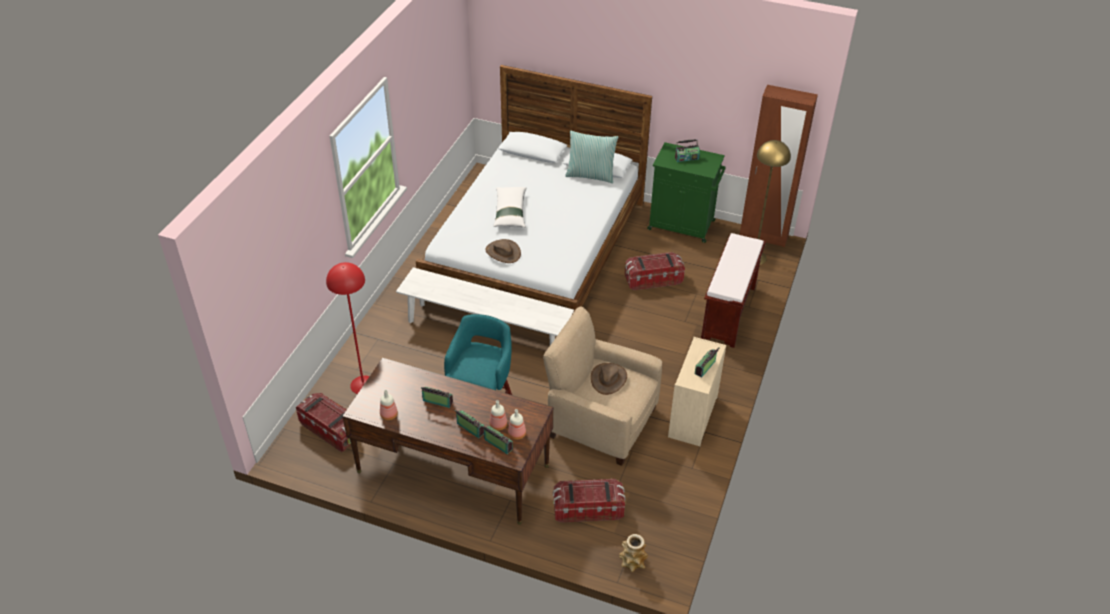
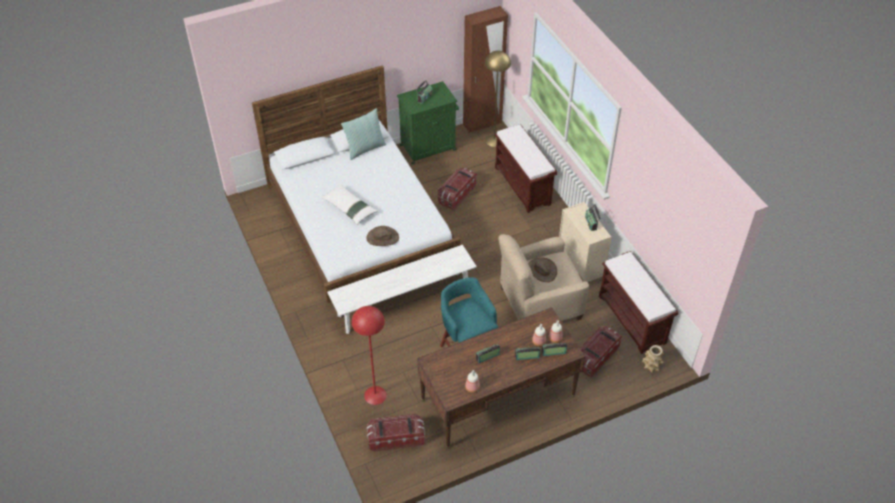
camera: 45 degrees left, 5 degrees up
none -> brown bench [599,251,679,354]

